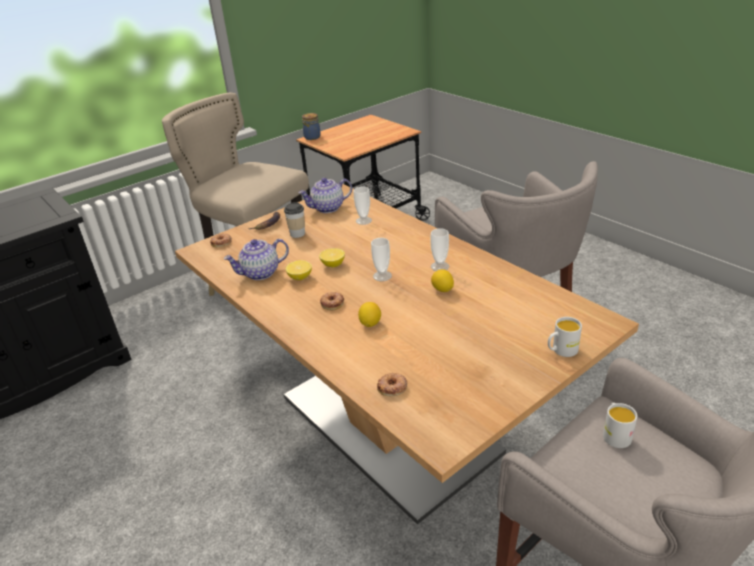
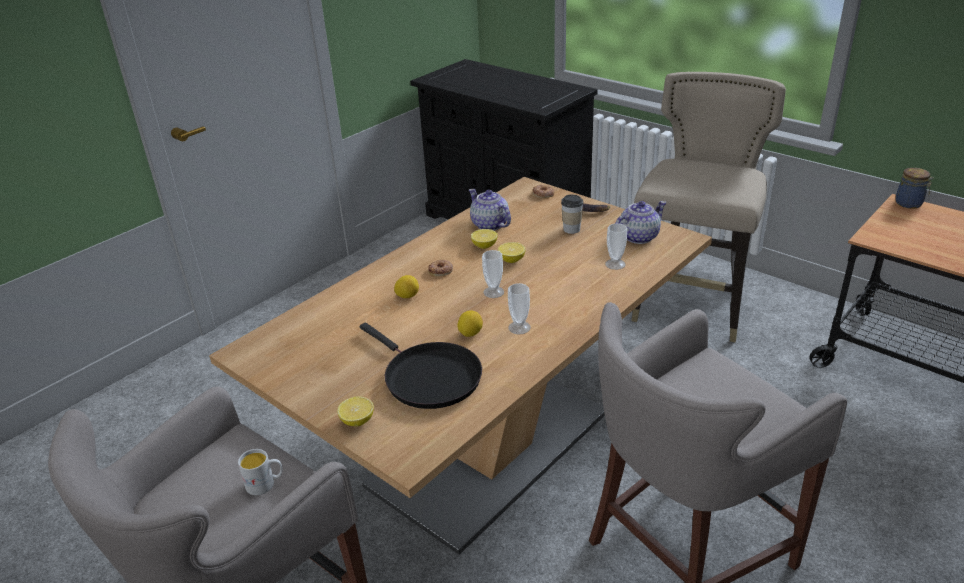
camera: 80 degrees right, 0 degrees up
teapot [298,178,352,213] -> teapot turned 90 degrees clockwise [615,201,667,244]
donut [377,373,407,396] -> none
white mug [548,317,582,357] -> lemon [337,396,374,426]
none -> black frying pan [360,323,482,409]

